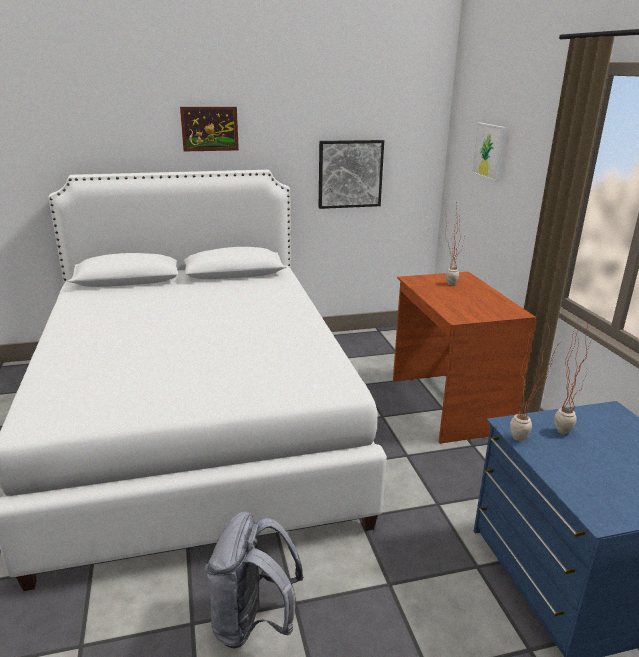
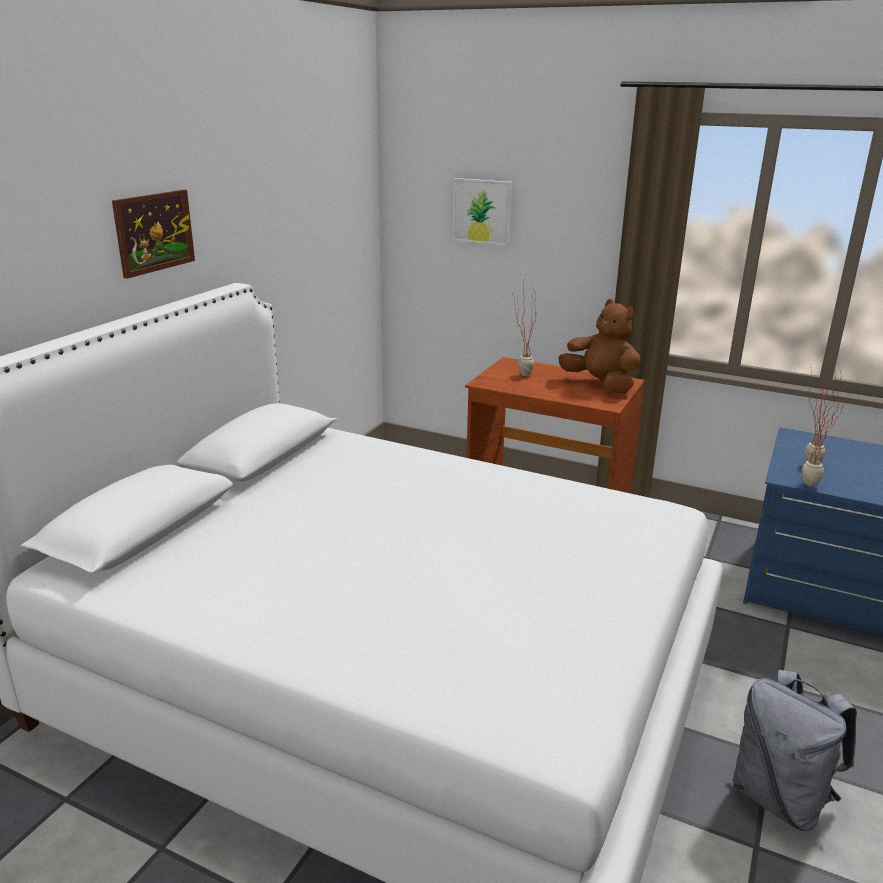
camera: 50 degrees left, 0 degrees up
picture [319,140,384,209] -> none
none -> brown plush toy [558,299,640,393]

